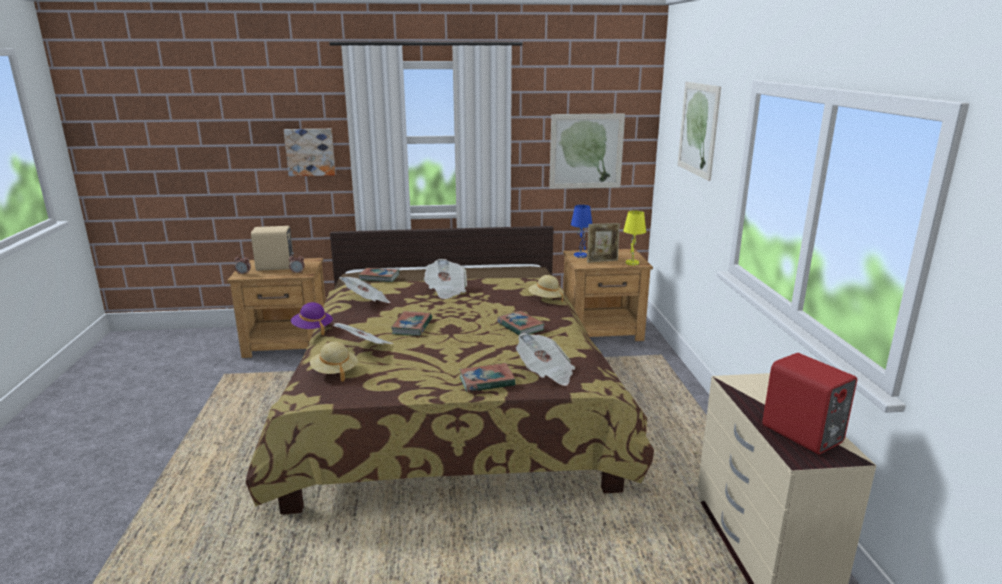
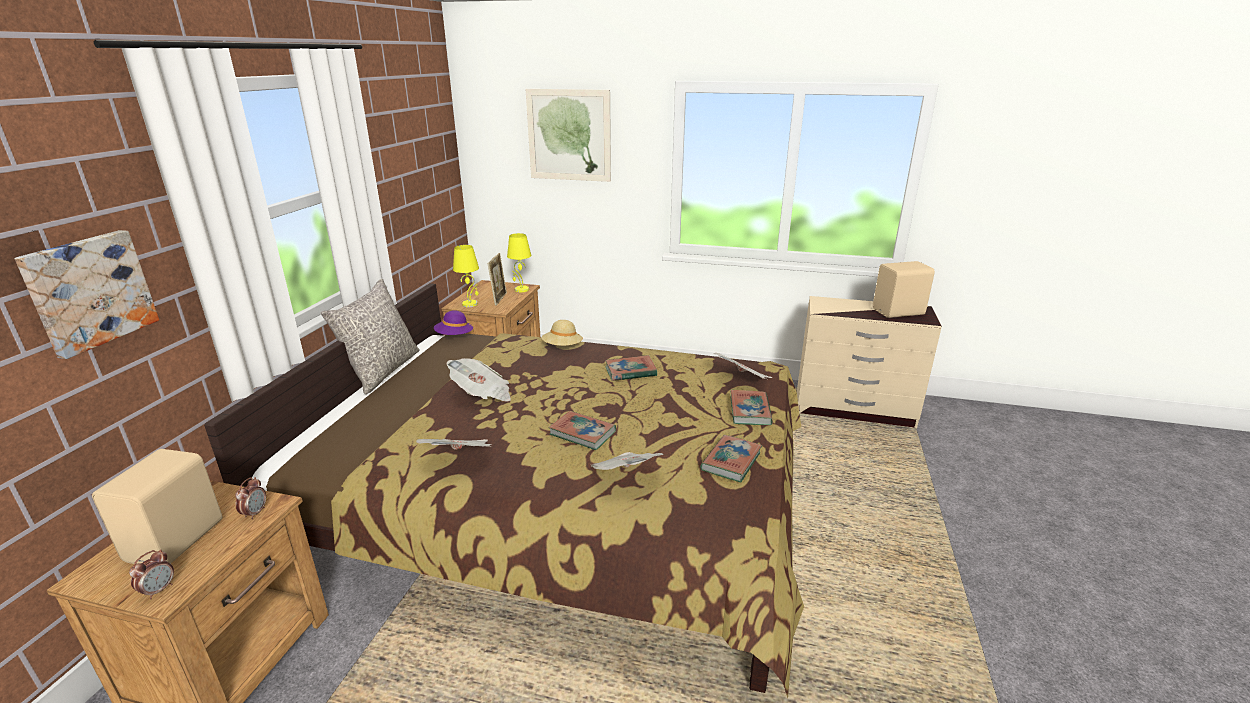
camera: 70 degrees left, 5 degrees up
purple hat [291,302,333,335] -> purple hat moved to [434,310,474,335]
beige hat [310,342,358,381] -> none
book [359,268,399,282] -> book moved to [700,435,762,482]
picture [549,113,625,189] -> none
blue table lamp [571,205,592,258] -> yellow table lamp [453,245,479,307]
red speaker [762,353,857,454] -> beige speaker [873,261,935,318]
none -> grey pillow [321,279,420,394]

